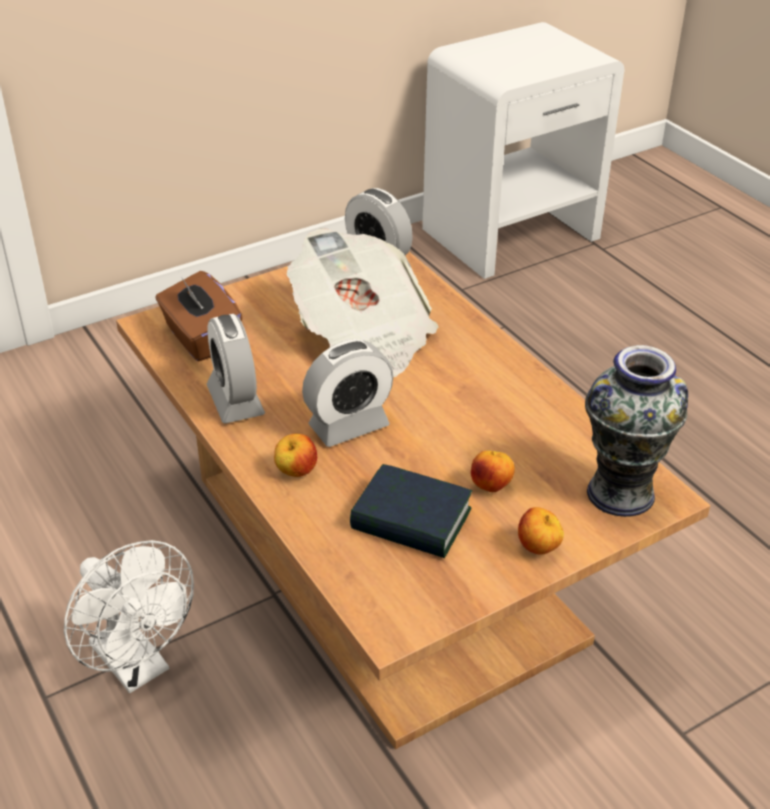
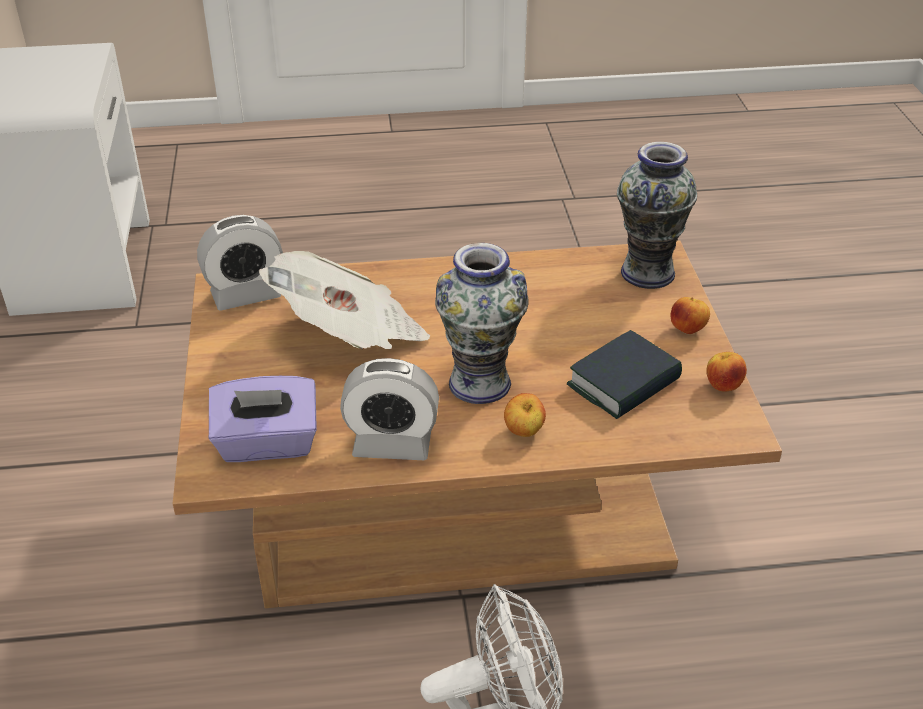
camera: 65 degrees left, 0 degrees up
brown tissue box [155,271,242,361] -> purple tissue box [209,376,317,462]
alarm clock [302,339,394,447] -> vase [435,243,529,404]
apple [471,451,515,492] -> apple moved to [706,352,747,391]

